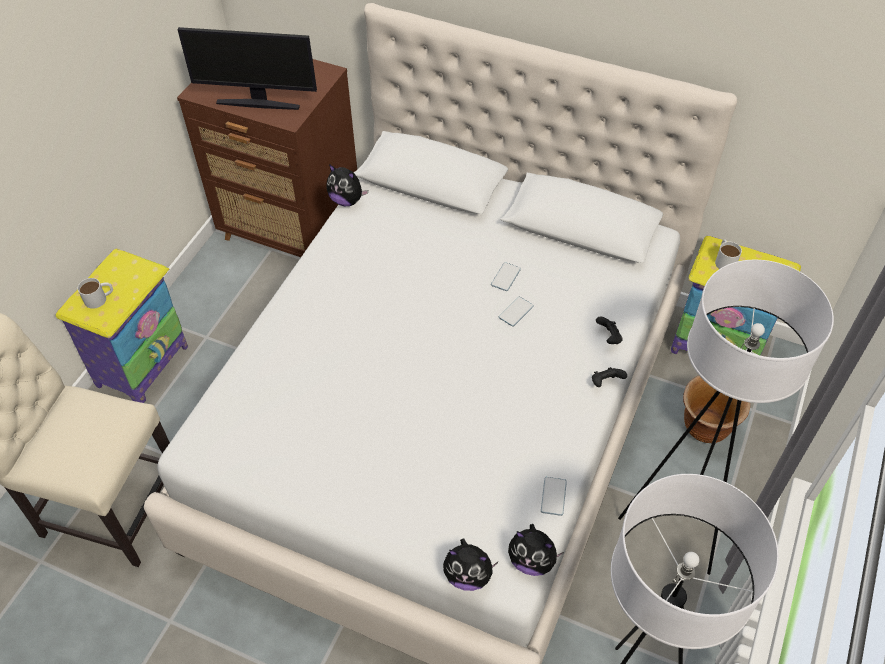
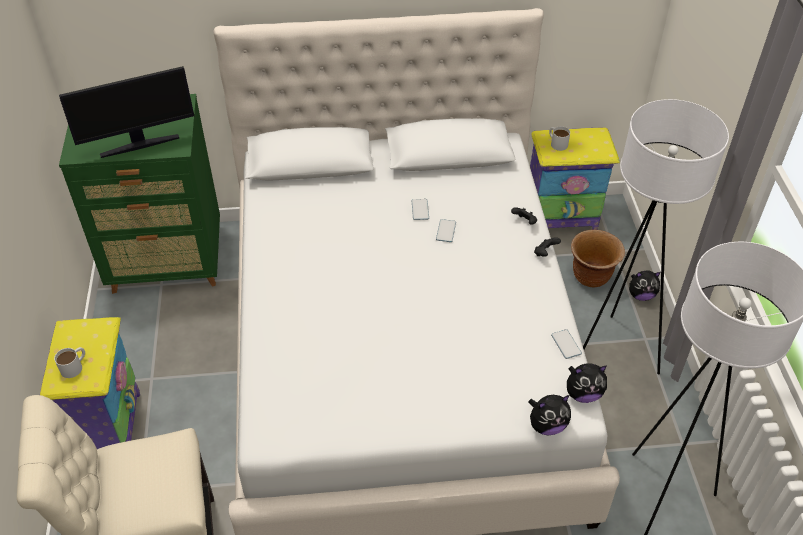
camera: 30 degrees left, 5 degrees down
brown dresser [177,59,357,257] -> green dresser [59,94,220,294]
plush toy [326,164,368,206] -> plush toy moved to [629,270,660,301]

